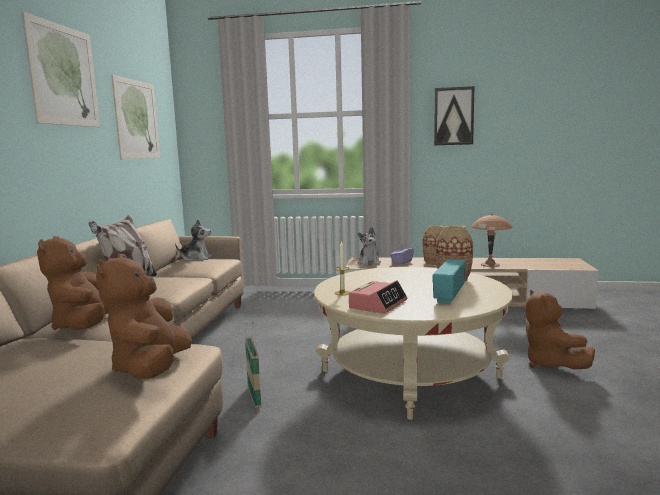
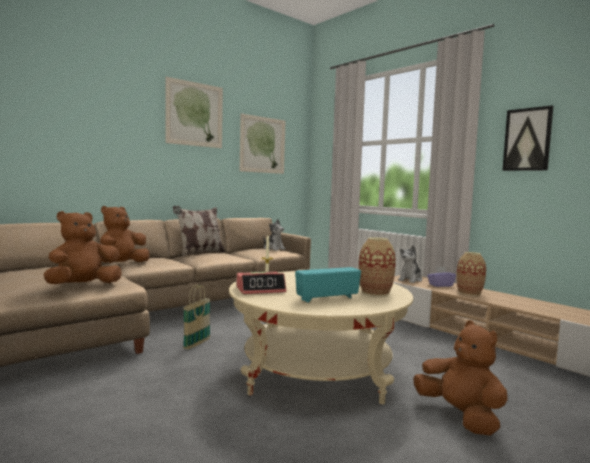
camera: 40 degrees right, 5 degrees down
brown table lamp [471,214,513,267] -> none
brown plush toy [525,290,595,369] -> brown plush toy turned 120 degrees clockwise [413,320,508,436]

